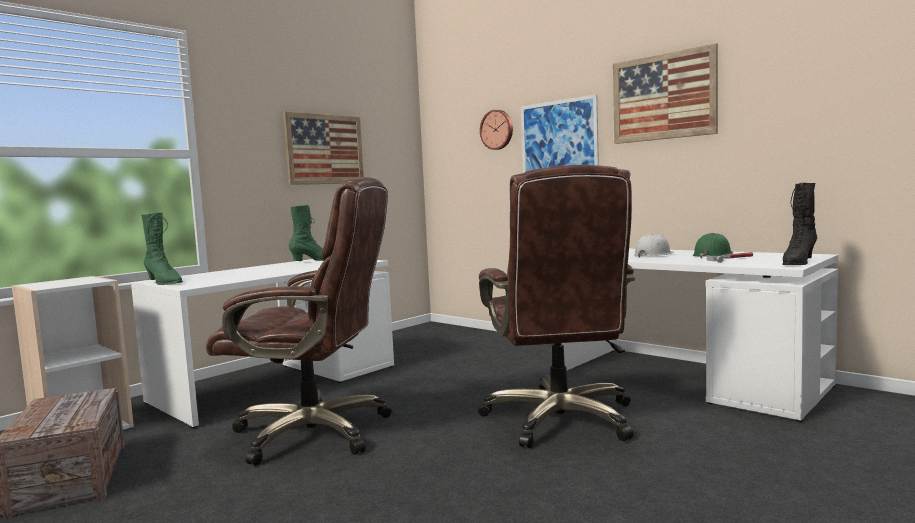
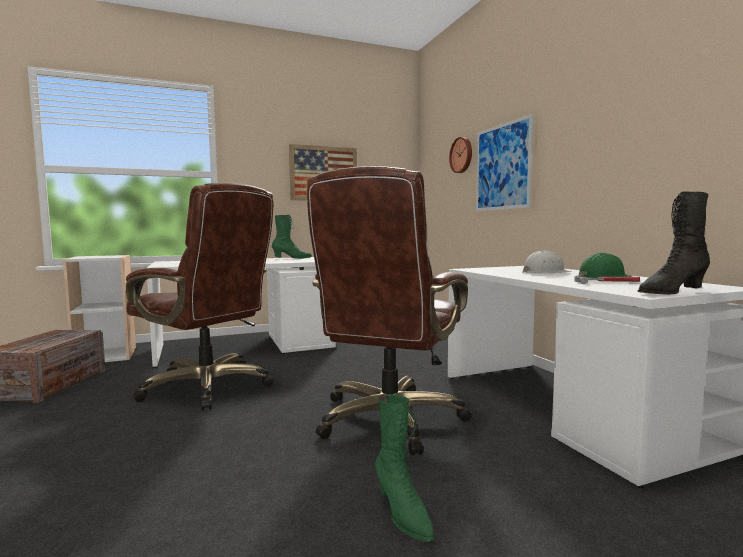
camera: 25 degrees right, 0 degrees up
green boot [141,213,183,285] -> green boot moved to [375,394,435,542]
picture [613,43,718,144] -> none

